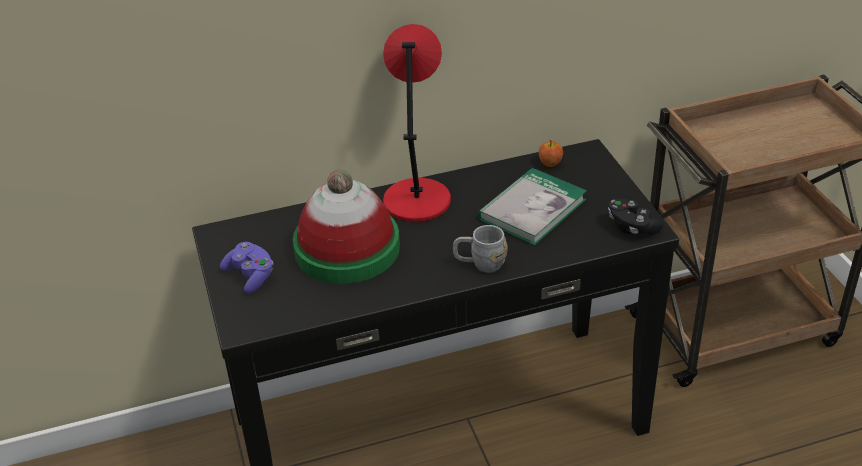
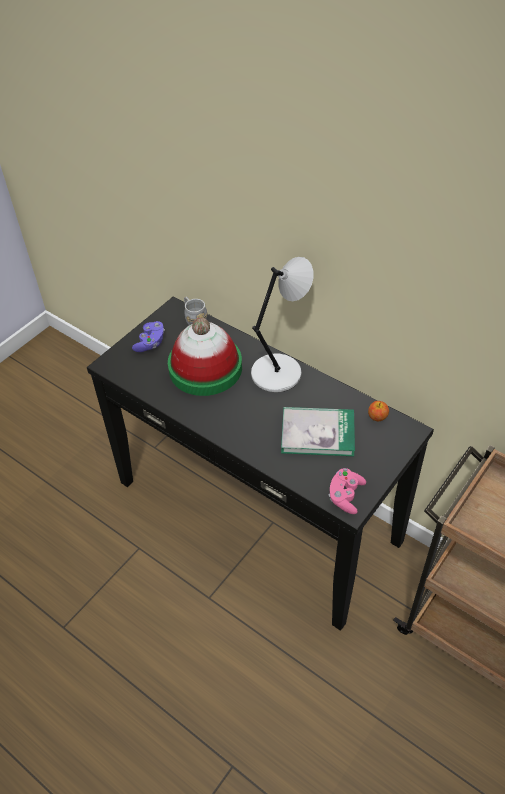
camera: 55 degrees right, 10 degrees up
red table lamp [383,24,451,222] -> grey table lamp [251,257,313,392]
grey mug [453,225,508,273] -> grey mug moved to [184,297,207,325]
black game controller [608,198,664,235] -> pink game controller [329,468,366,514]

